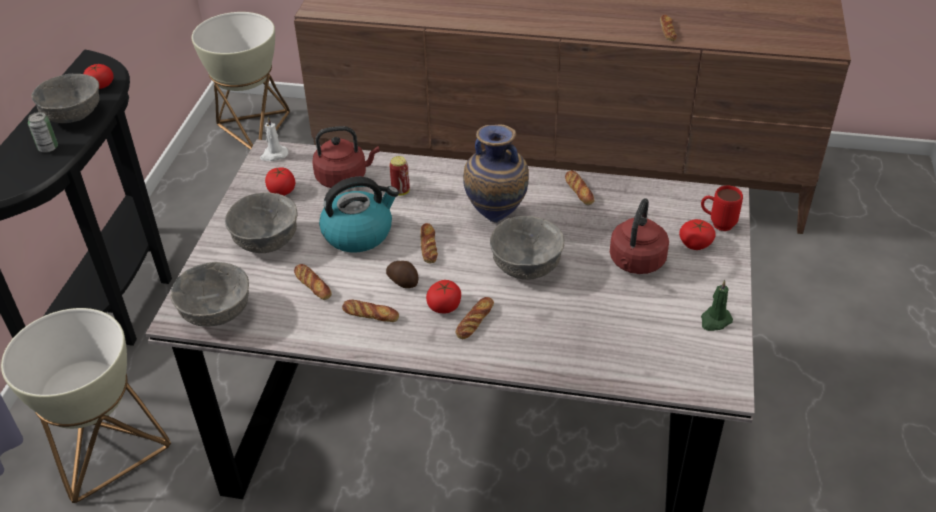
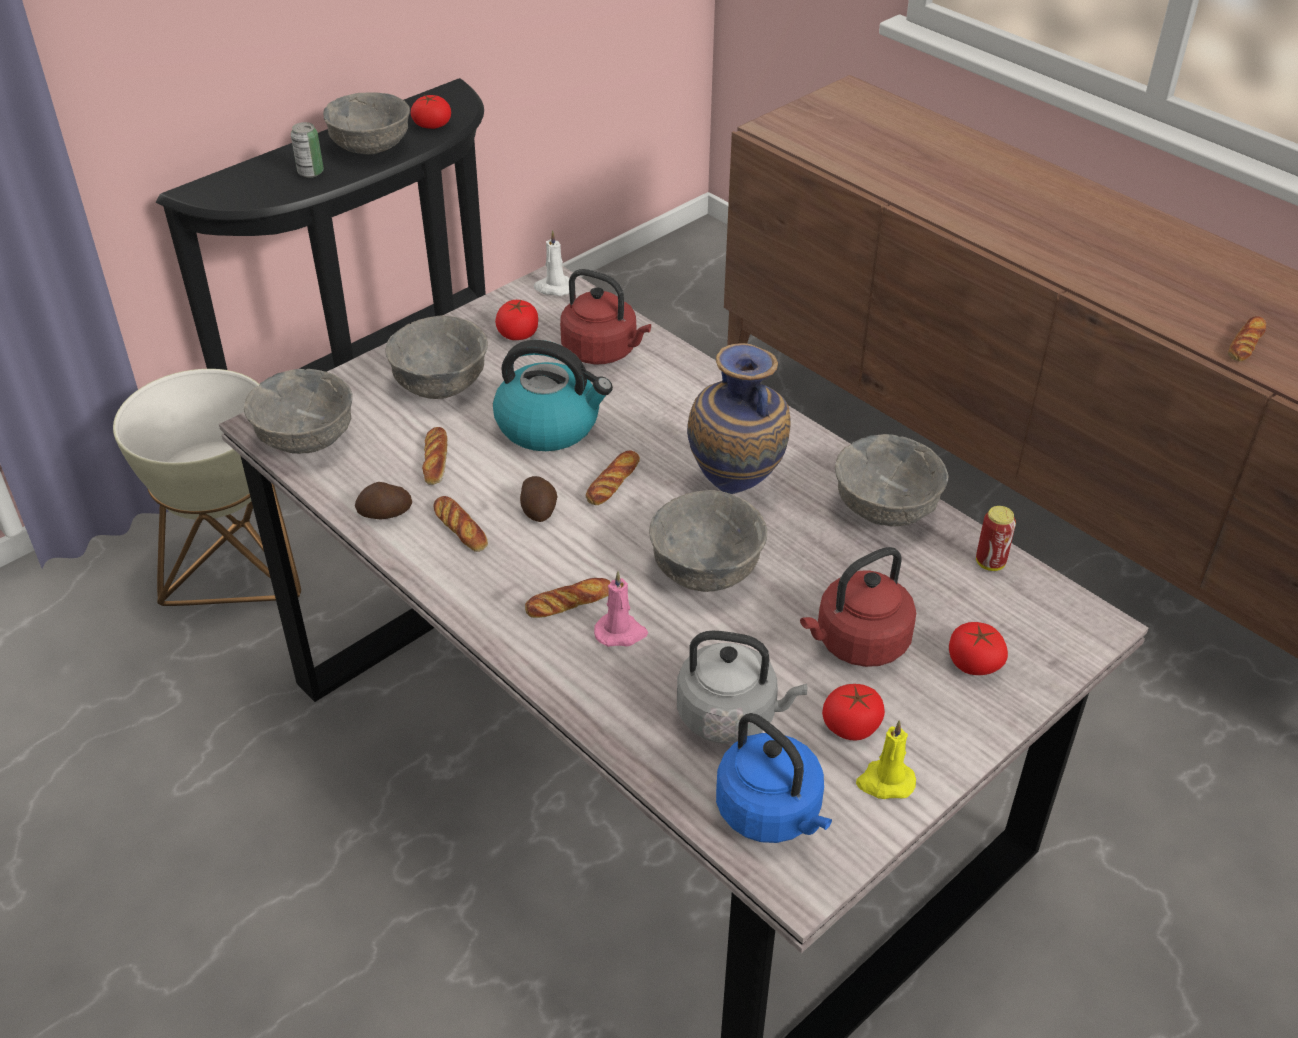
camera: 35 degrees right, 0 degrees up
planter [192,12,290,150] -> none
can [389,156,410,196] -> can moved to [976,506,1016,571]
tomato [426,280,461,313] -> tomato moved to [822,684,885,740]
bread [565,171,594,205] -> grey bowl [835,434,948,527]
red mug [701,186,743,231] -> none
green candle [701,280,733,331] -> yellow candle [856,720,916,799]
none -> potato [355,482,412,520]
none -> pink candle [594,571,648,647]
none -> grey kettle [677,631,807,744]
none -> blue kettle [716,713,832,843]

